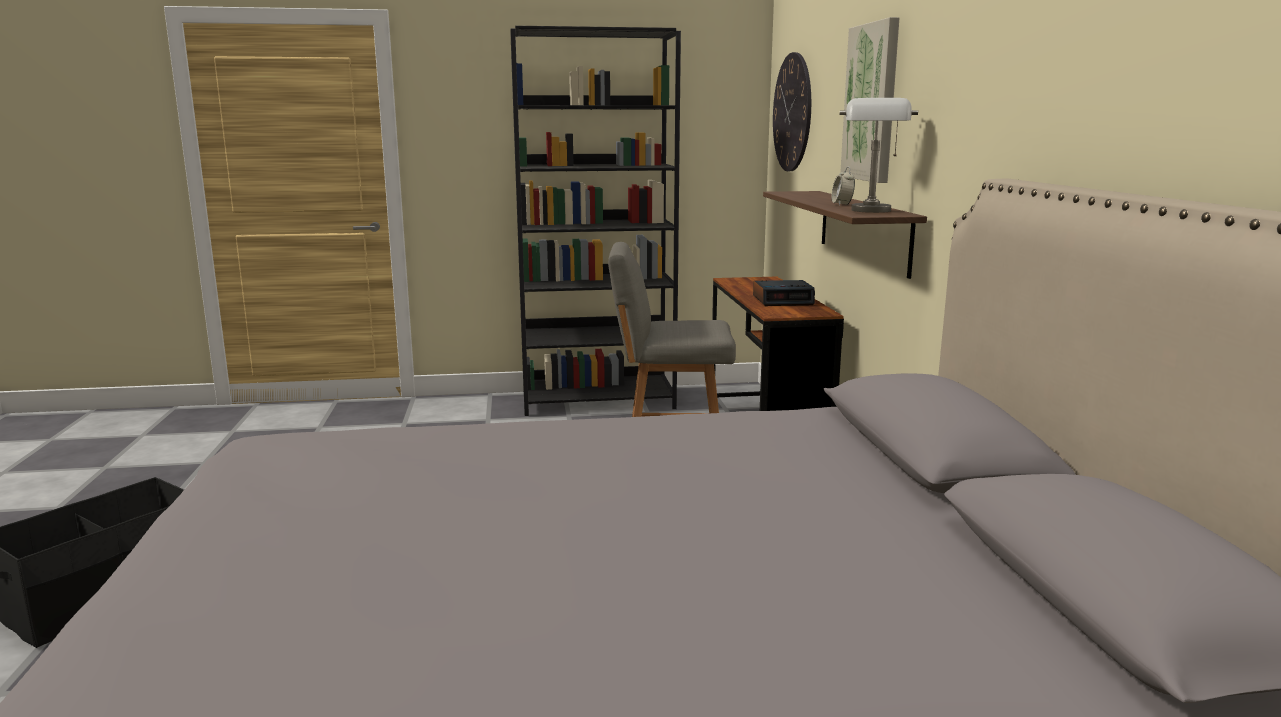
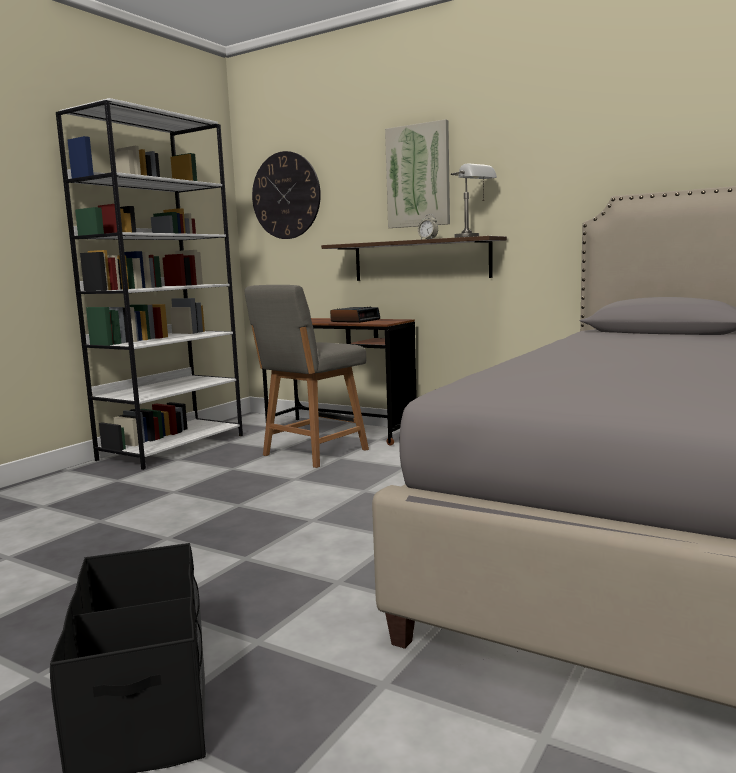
camera: 50 degrees left, 5 degrees down
black bookcase [510,26,681,416] -> white bookcase [56,98,243,470]

